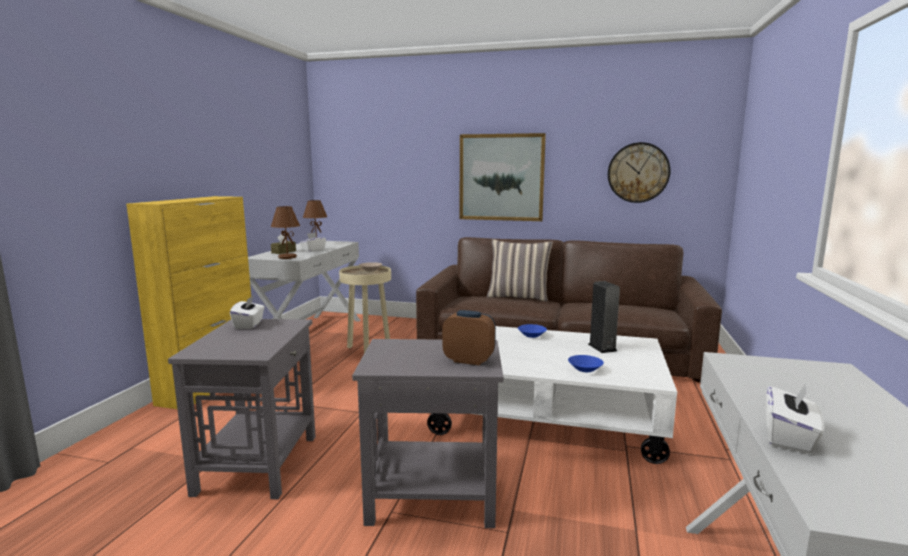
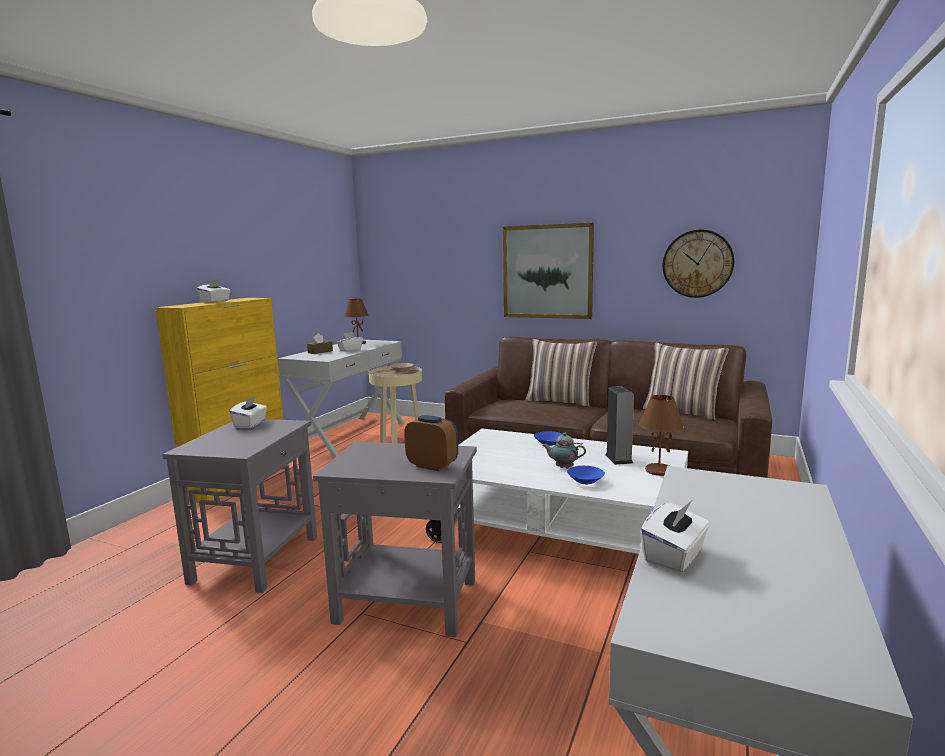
camera: 10 degrees right, 0 degrees up
brown table lamp [271,206,300,259] -> brown table lamp moved to [639,395,684,476]
none -> white tissue box [196,279,231,303]
none -> teapot [542,433,586,469]
none -> pillow [643,342,729,421]

